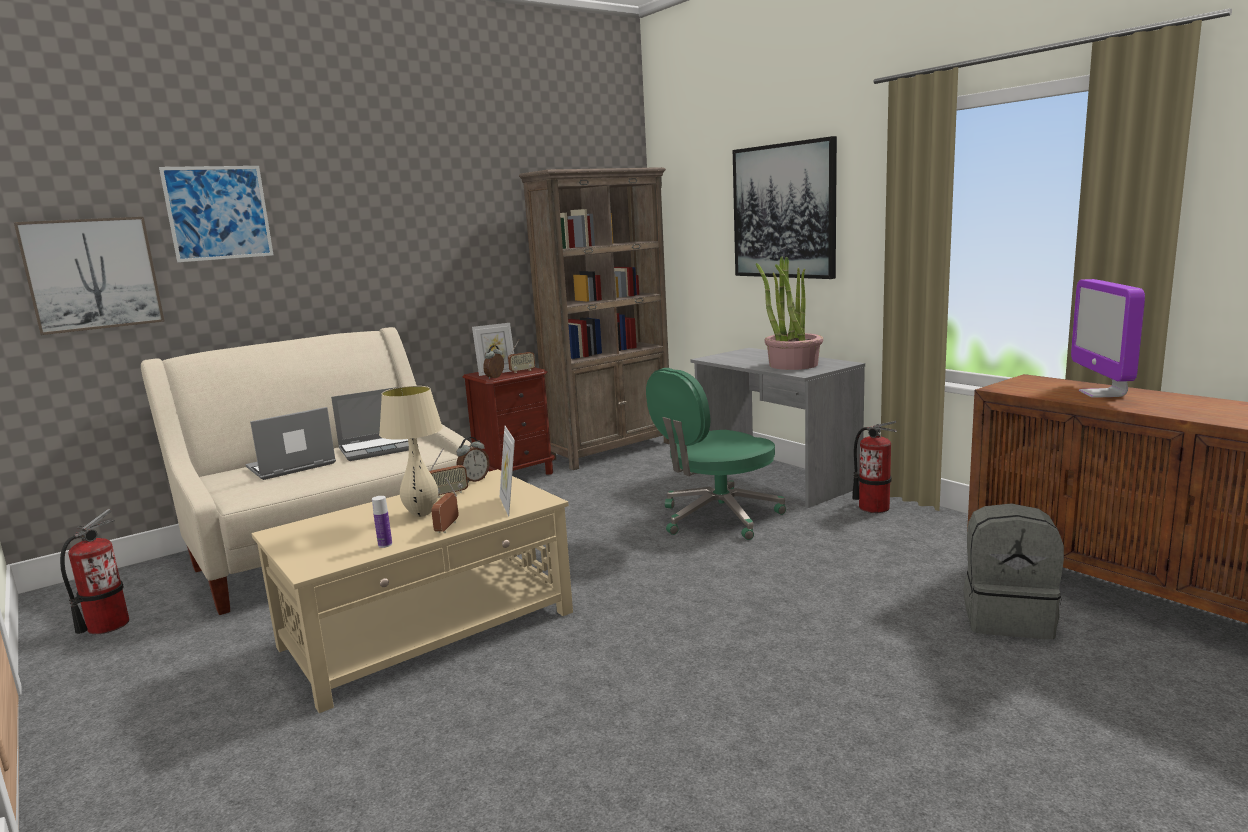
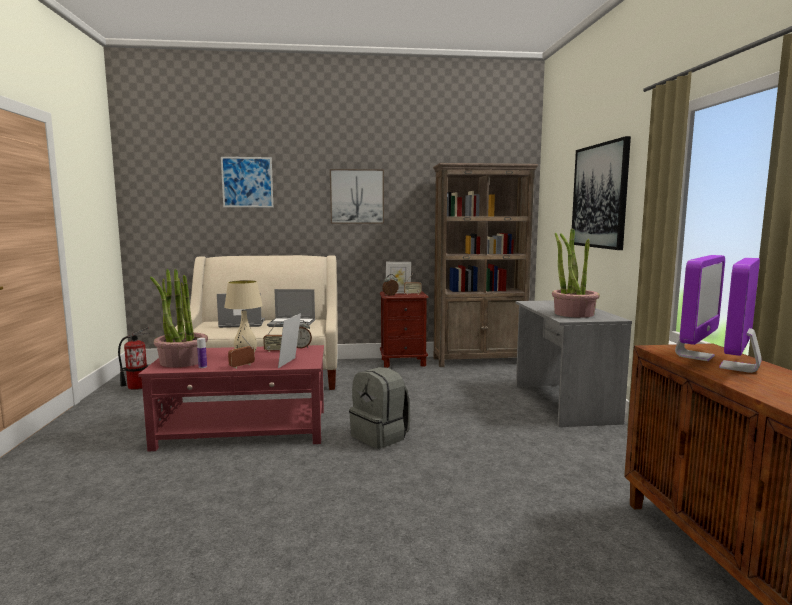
camera: 30 degrees right, 5 degrees down
picture [14,217,165,335] -> picture moved to [330,169,384,224]
beige coffee table [251,469,573,713] -> red coffee table [138,345,324,452]
green office chair [646,368,786,540] -> none
fire extinguisher [852,421,897,513] -> none
grey backpack [963,503,1064,639] -> grey backpack moved to [349,367,410,449]
none -> potted plant [150,268,208,368]
none -> monitor [675,255,725,361]

